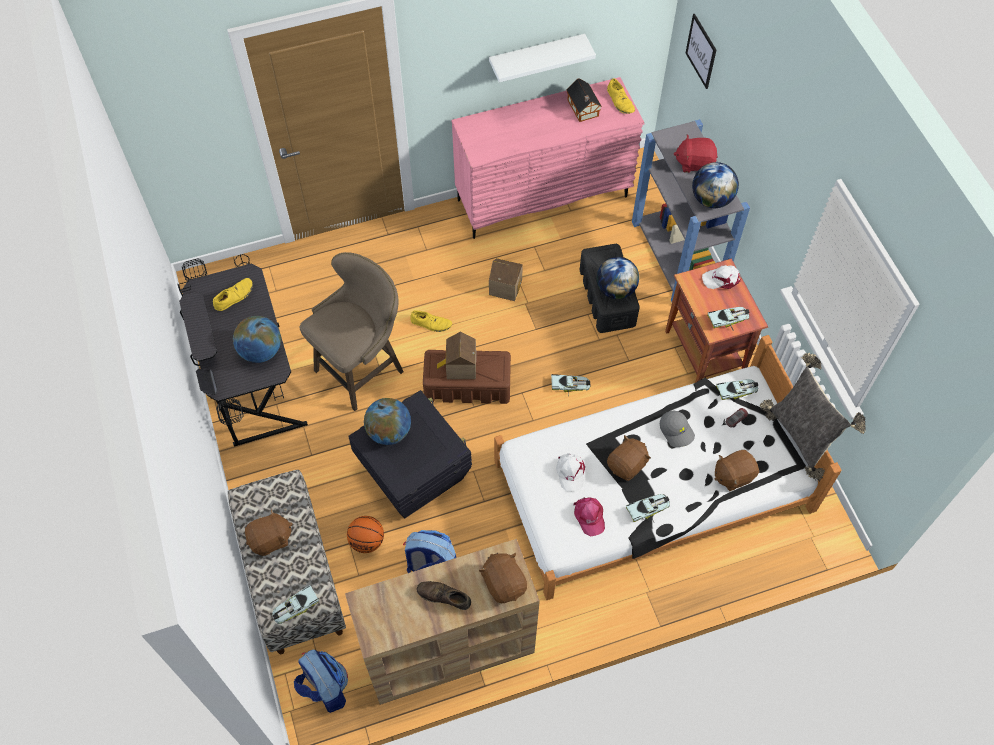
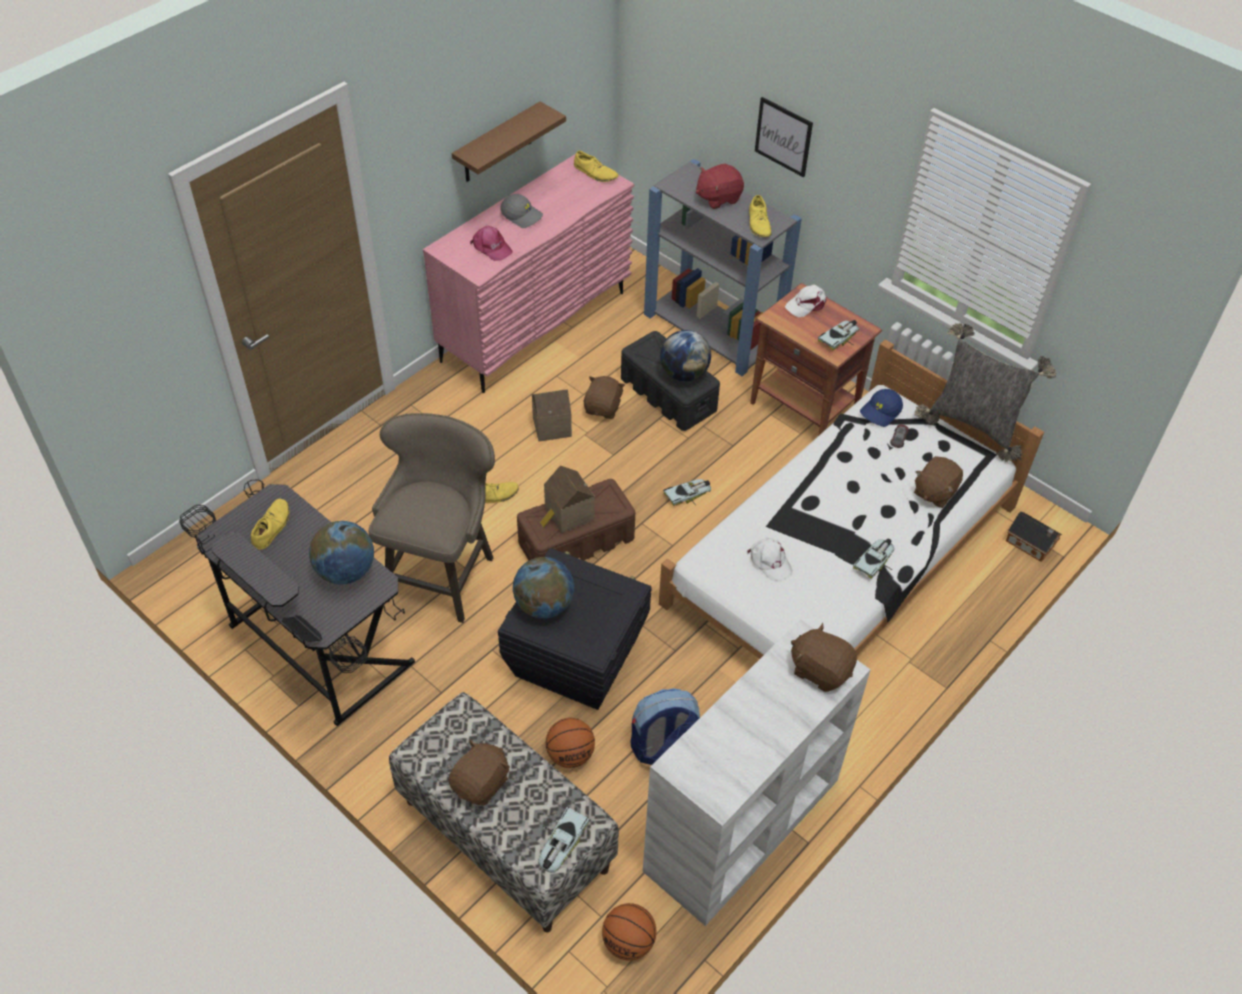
camera: 30 degrees left, 10 degrees down
backpack [294,650,348,713] -> basketball [602,903,656,961]
brown bookcase [345,539,540,705] -> white bookcase [643,619,871,926]
brown shoe [417,581,471,610] -> none
white shelf [489,34,596,82] -> brown shelf [452,101,566,182]
toy house [566,78,602,122] -> toy house moved to [1006,511,1062,562]
pink cap [573,497,605,536] -> pink cap moved to [470,226,512,261]
brown plush toy [607,435,651,481] -> brown plush toy moved to [584,376,625,419]
grey cap [660,411,695,447] -> grey cap moved to [500,194,543,228]
picture [686,14,716,89] -> picture moved to [755,97,813,177]
globe [692,162,739,208] -> yellow shoe [749,195,771,237]
toy car [716,379,758,402] -> blue cap [860,389,903,427]

